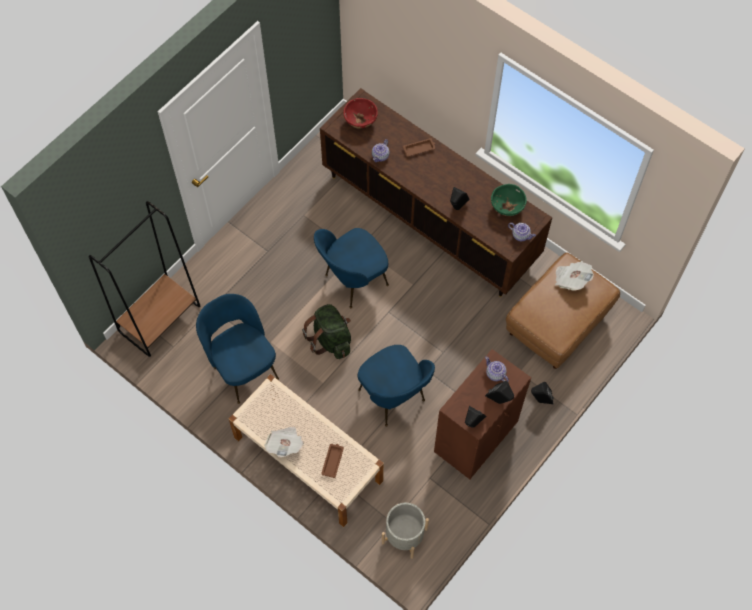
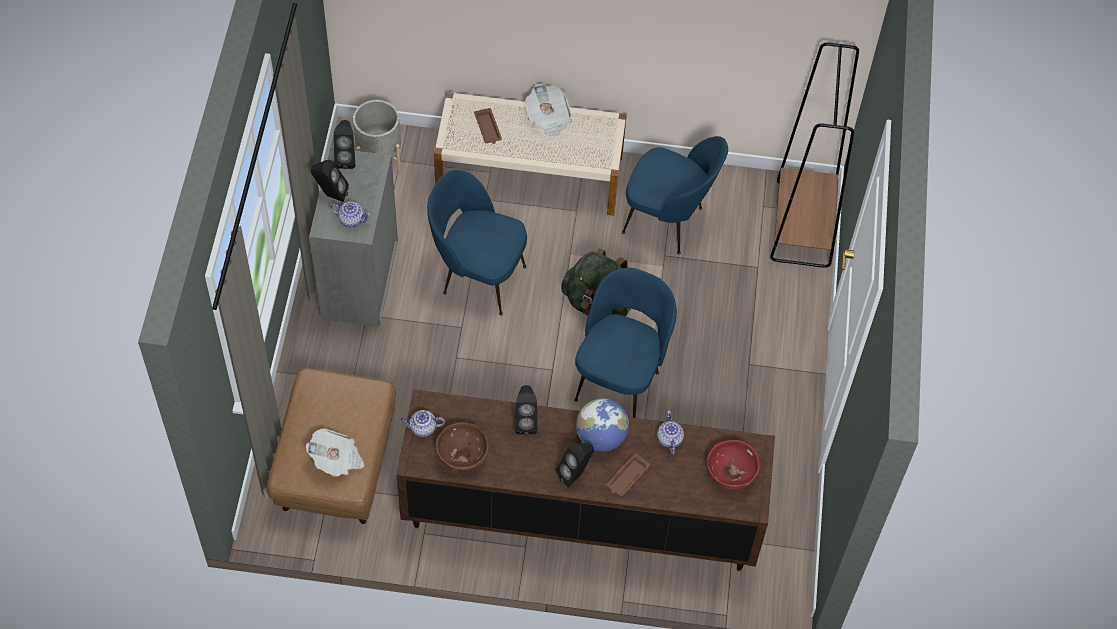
camera: 145 degrees right, 5 degrees down
brown cabinet [434,349,531,479] -> grey cabinet [309,148,398,327]
green bowl [491,184,527,216] -> brown bowl [436,422,489,471]
black speaker [531,382,554,404] -> black speaker moved to [556,443,594,488]
none -> globe [576,398,629,452]

